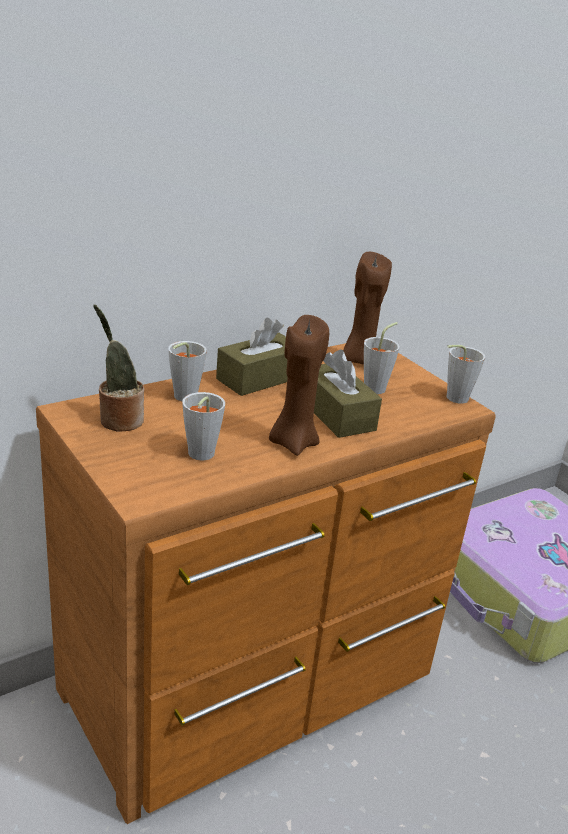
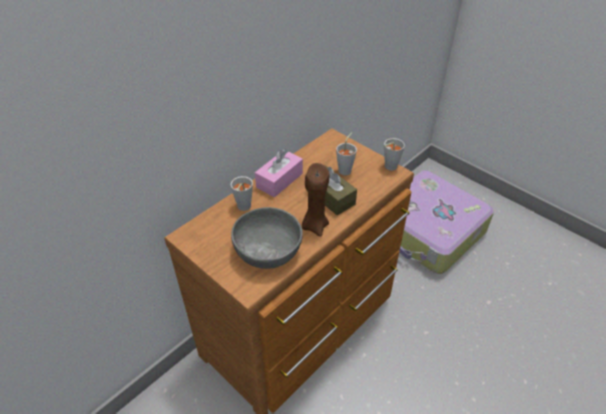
camera: 10 degrees left, 15 degrees up
potted plant [93,305,144,432] -> none
grey cup [182,392,225,461] -> grey bowl [231,207,303,269]
brown tissue box [216,318,288,396] -> pink tissue box [255,148,303,197]
brown candle [343,252,392,365] -> none

